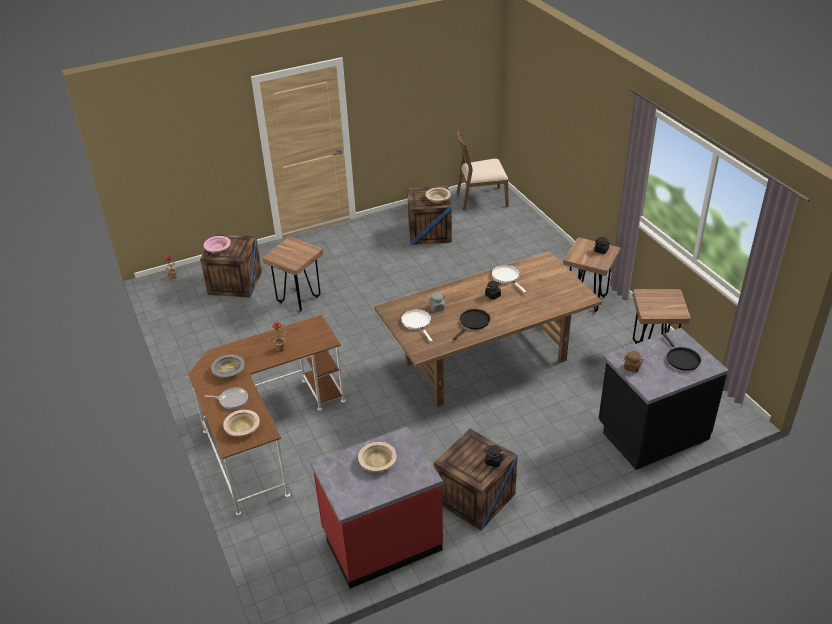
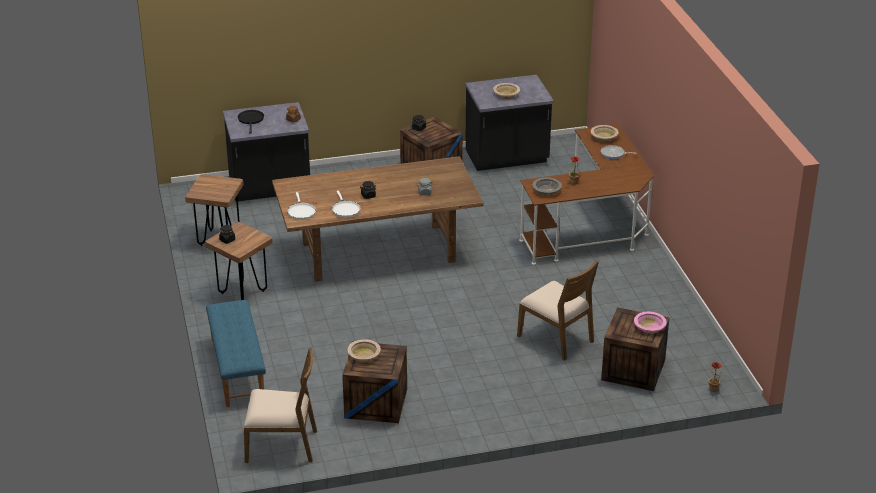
camera: 170 degrees left, 5 degrees down
grey bowl [211,355,245,379] -> grey bowl moved to [532,177,562,196]
brown stool [262,237,323,312] -> brown chair [517,260,599,361]
red counter [310,427,443,589] -> black counter [465,75,554,171]
white frying pan [401,309,433,342] -> white frying pan moved to [287,192,316,220]
black frying pan [453,309,490,340] -> none
none -> blue bench [206,300,266,407]

